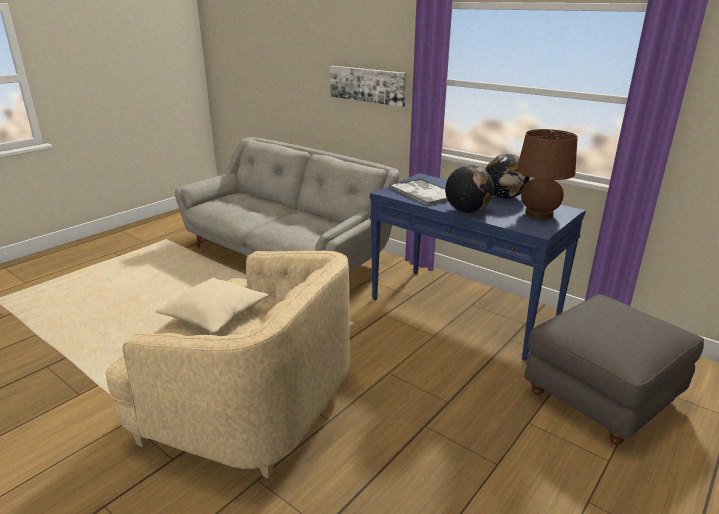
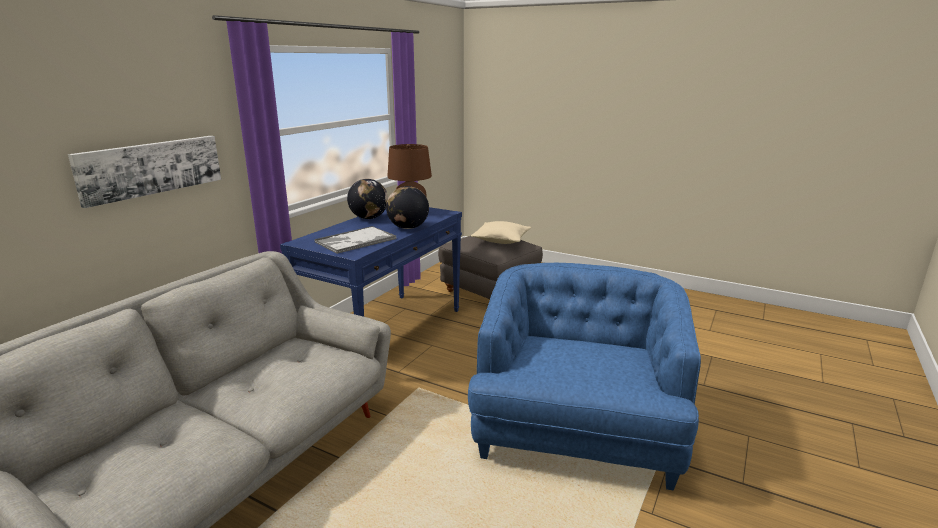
camera: 100 degrees left, 5 degrees down
beige armchair [105,251,350,479] -> blue armchair [468,263,701,491]
beige pillow [156,278,268,333] -> beige pillow moved to [471,221,531,244]

